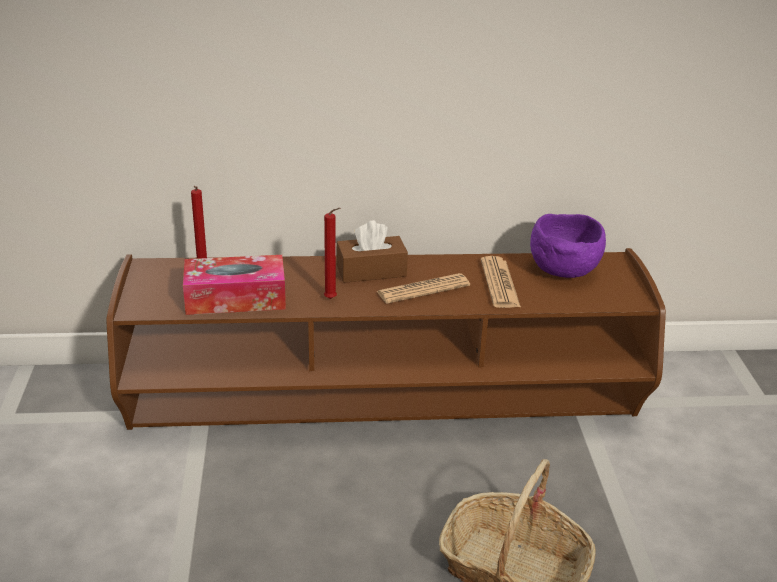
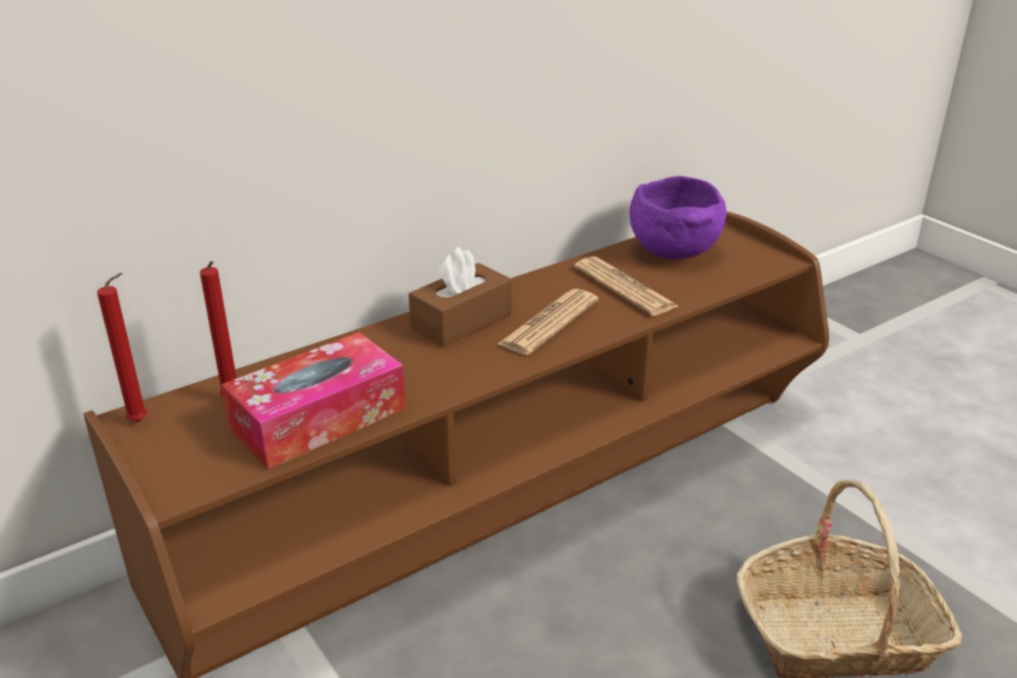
camera: 30 degrees left, 0 degrees up
red candle [324,208,340,299] -> red candle moved to [97,273,147,422]

